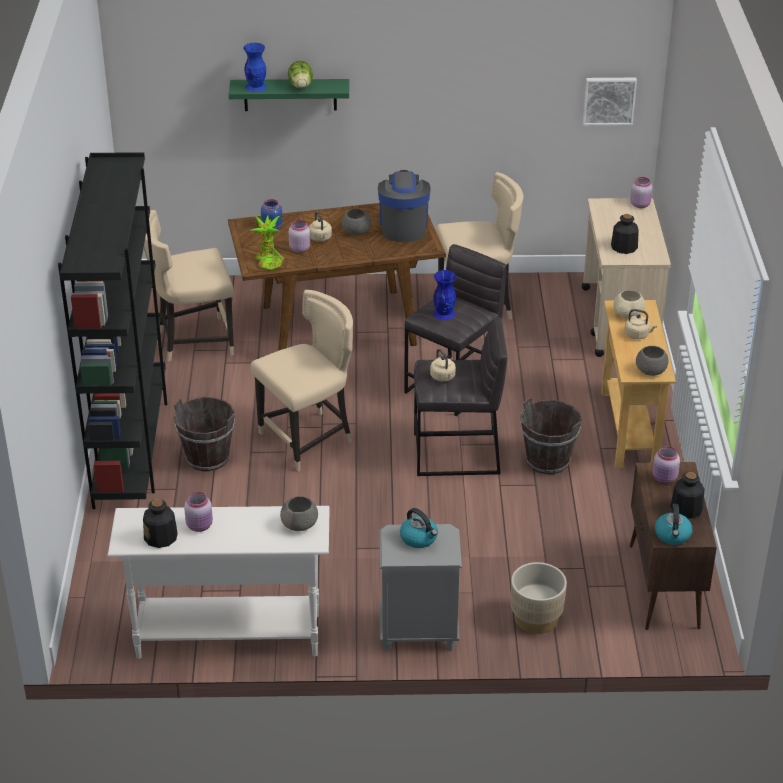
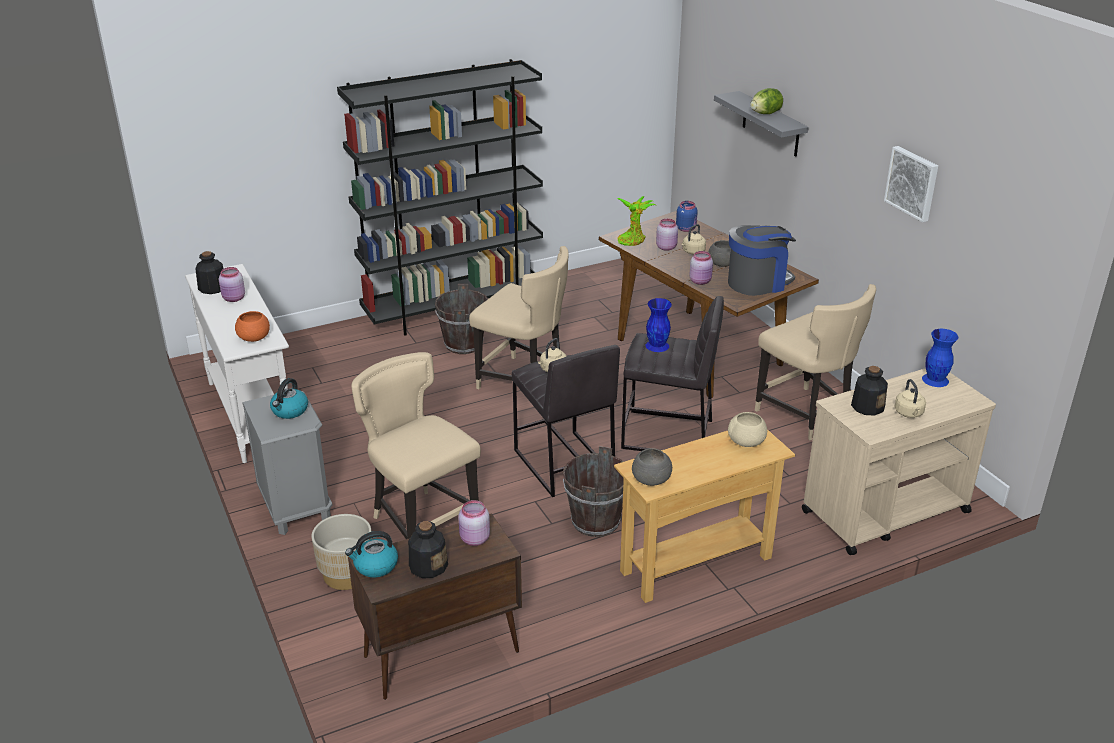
camera: 65 degrees right, 5 degrees down
beige chair [144,210,234,361] -> beige chair moved to [351,352,481,539]
green shelf [229,79,349,111] -> grey shelf [714,91,809,157]
blue vase [243,43,267,92] -> blue vase moved to [922,329,958,387]
grey bowl [280,496,318,531] -> orange bowl [235,311,270,342]
picture [583,78,637,125] -> picture moved to [884,146,938,222]
beige kettle [624,309,657,339] -> beige kettle moved to [895,379,926,418]
pink jar [630,177,652,208] -> pink jar moved to [689,251,713,285]

